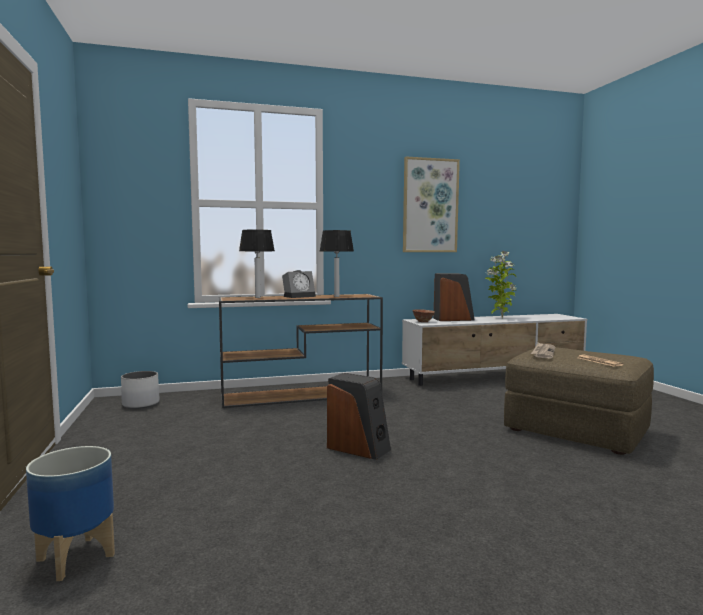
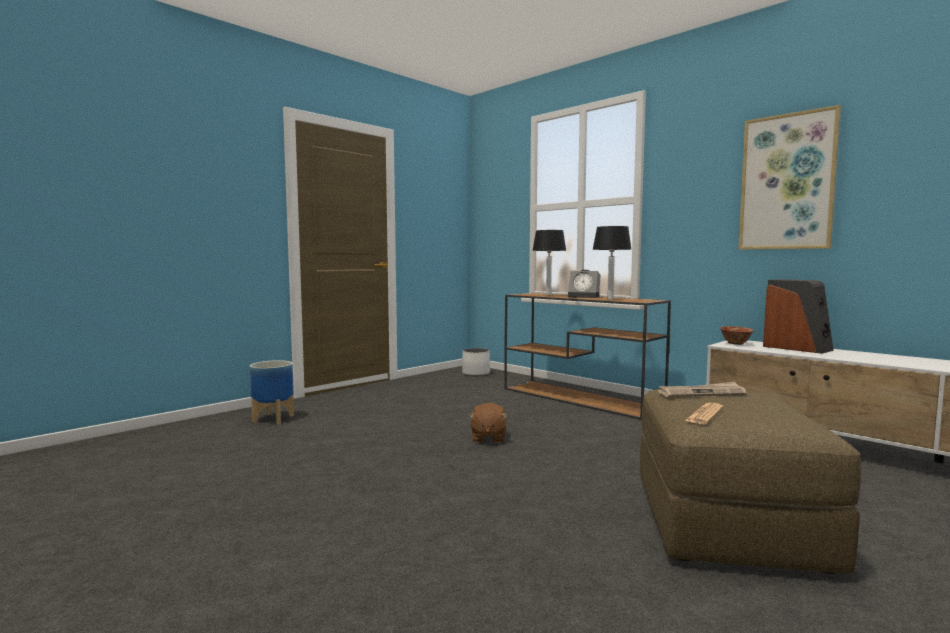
camera: 60 degrees right, 0 degrees up
speaker [327,373,391,460] -> brown plush toy [469,403,508,443]
potted plant [485,251,517,318] -> none

